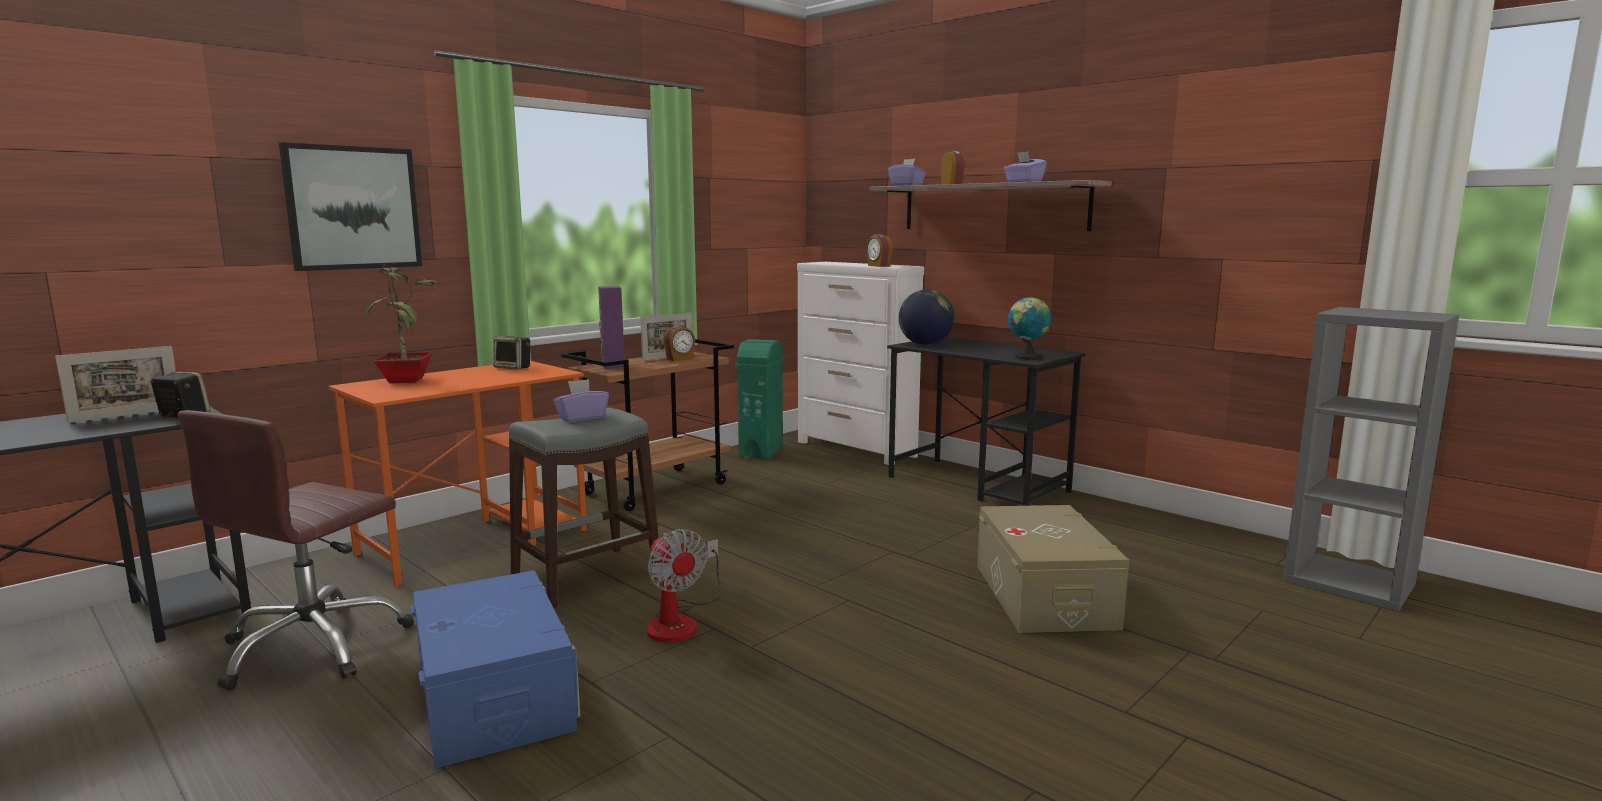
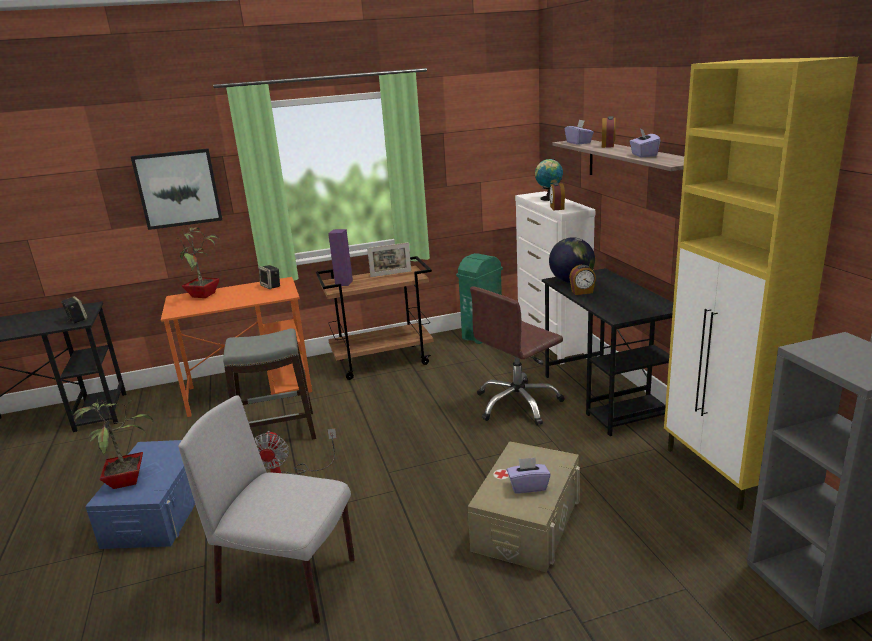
camera: 30 degrees right, 10 degrees up
picture frame [55,346,176,423] -> none
brown office chair [178,410,414,691] -> brown office chair moved to [470,286,565,426]
purple tissue box [553,379,609,422] -> purple tissue box moved to [507,457,551,493]
alarm clock [663,325,695,361] -> alarm clock moved to [569,265,596,295]
globe [1008,296,1051,359] -> globe moved to [535,158,563,201]
none -> potted plant [73,399,154,489]
none -> grey chair [179,395,355,624]
none -> yellow cabinet [664,57,858,510]

